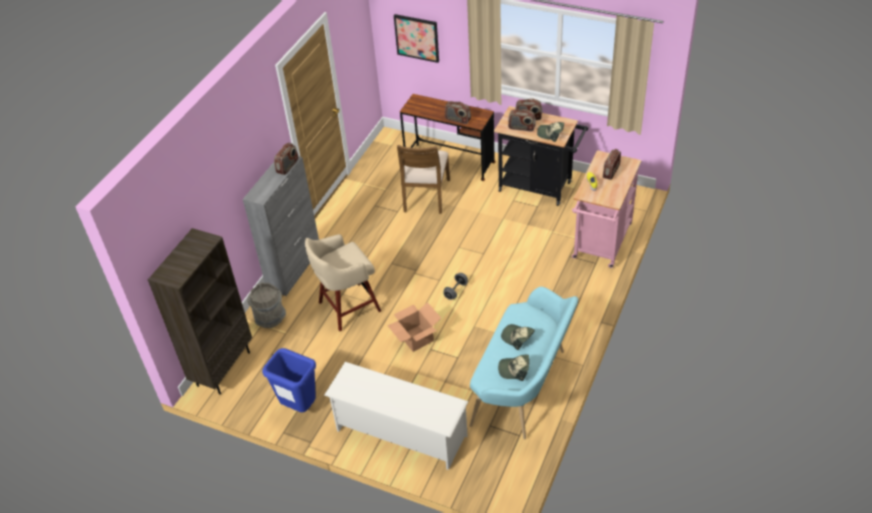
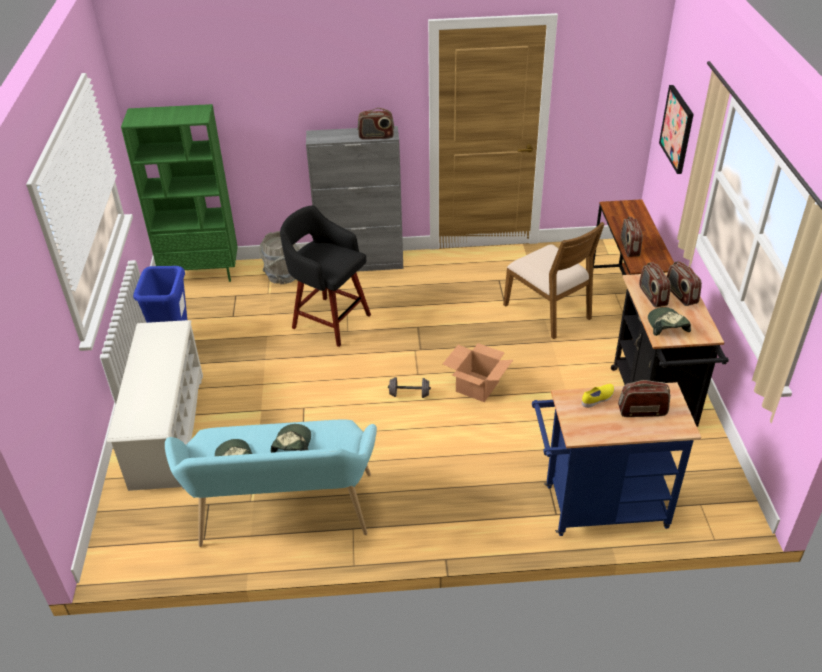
camera: 60 degrees right, 5 degrees down
brown bookcase [148,228,252,394] -> green bookcase [121,104,238,282]
beige stool [305,234,381,331] -> black stool [280,205,371,347]
cardboard box [387,302,441,352] -> cardboard box moved to [443,343,513,402]
brown chair [397,145,450,214] -> brown chair turned 105 degrees counterclockwise [503,222,604,339]
pink cart [572,150,642,268] -> blue cart [532,382,701,536]

